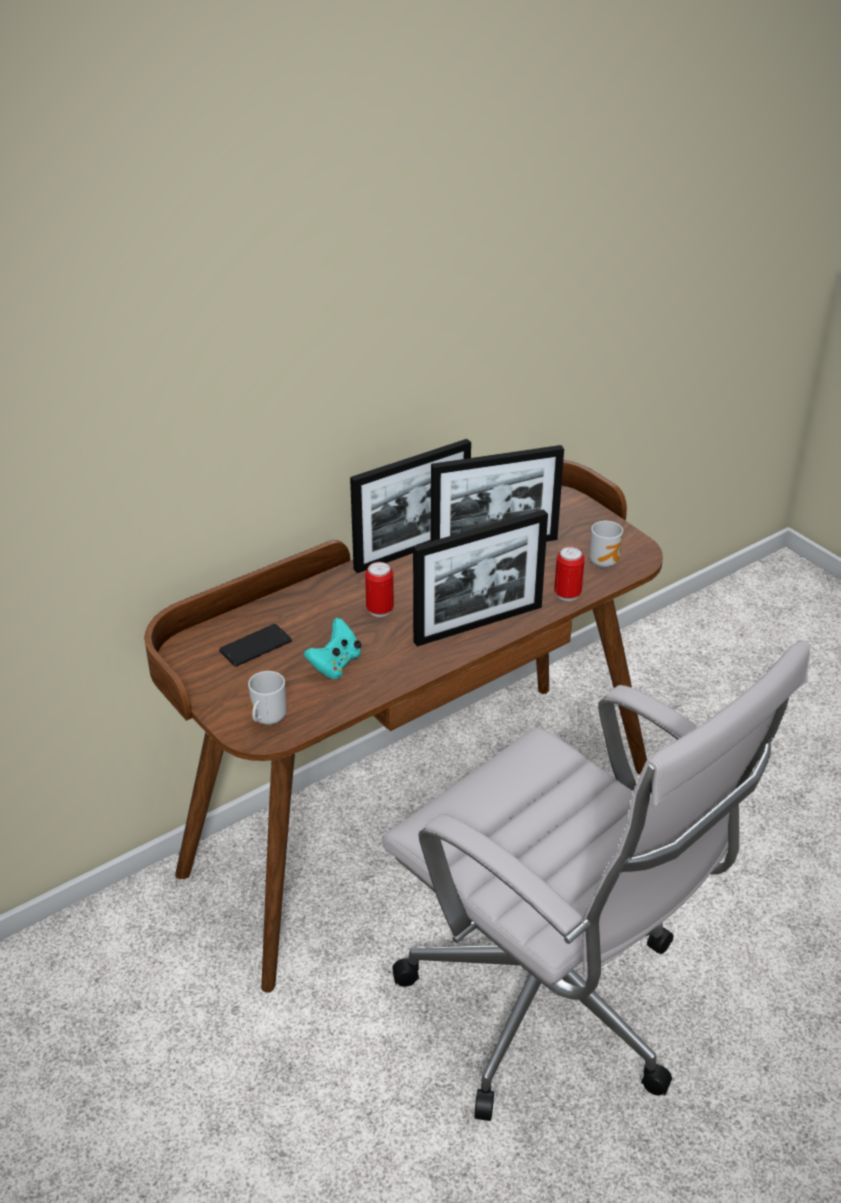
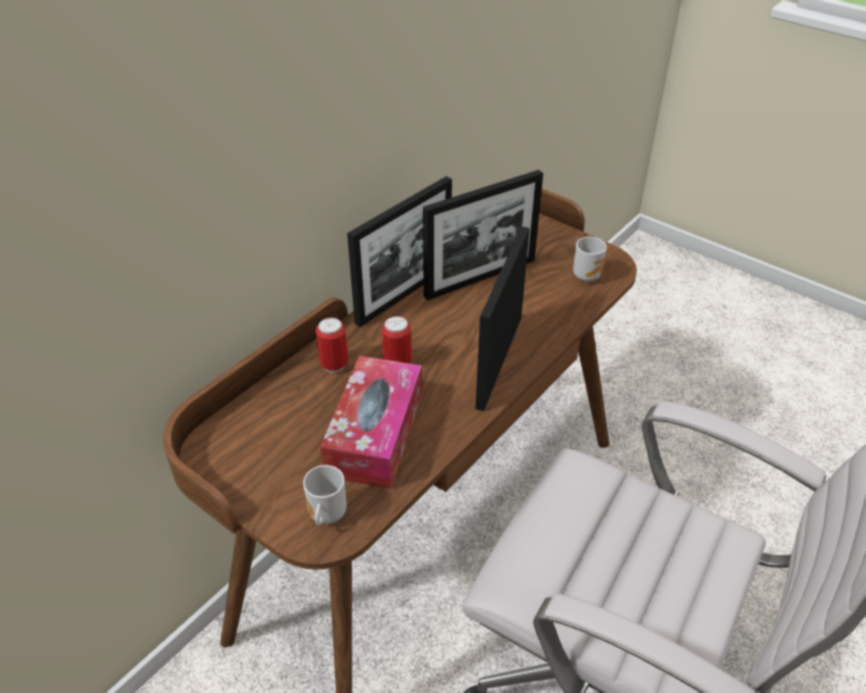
camera: 15 degrees left, 5 degrees up
phone [219,624,292,667] -> none
turquoise game controller [304,618,361,679] -> tissue box [320,356,422,489]
picture frame [413,509,548,647] -> picture frame turned 150 degrees clockwise [475,226,530,411]
can [554,547,585,601] -> can moved to [316,317,348,373]

